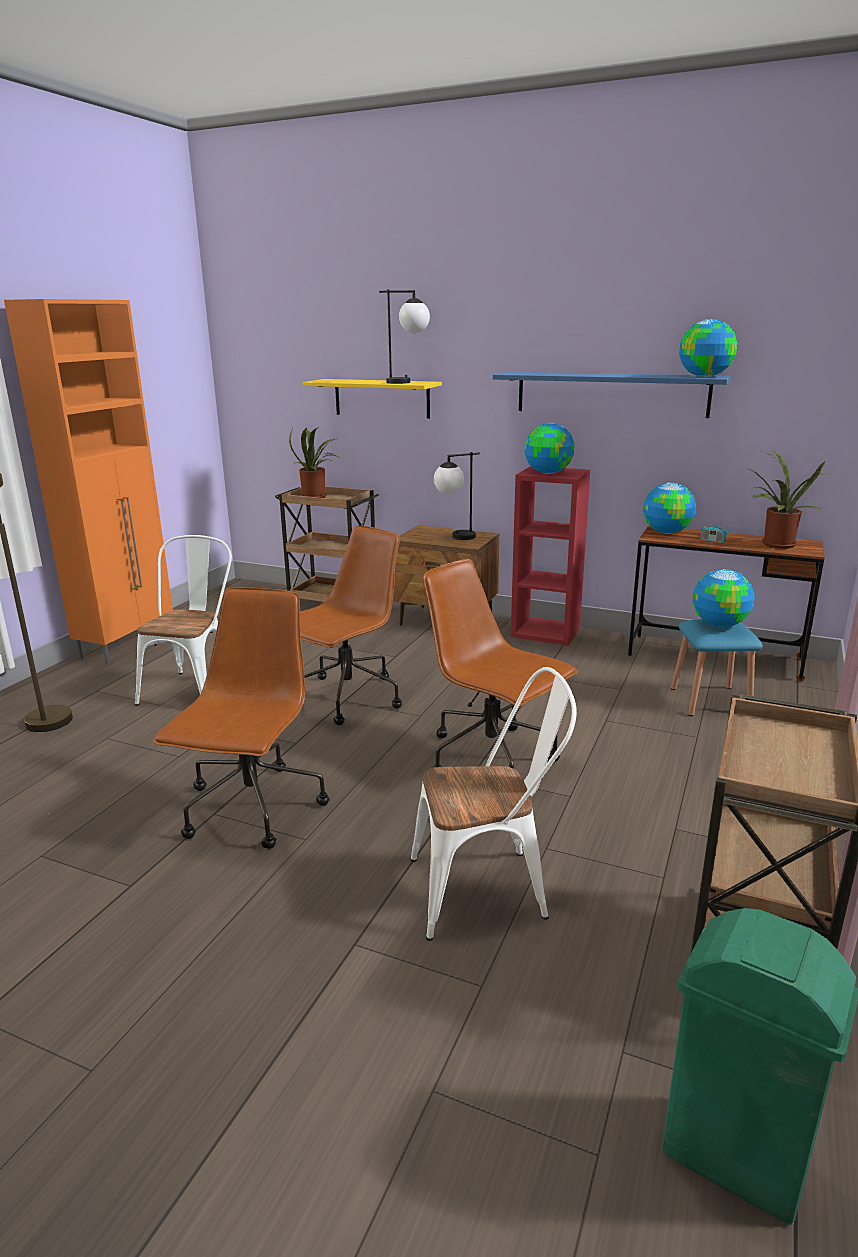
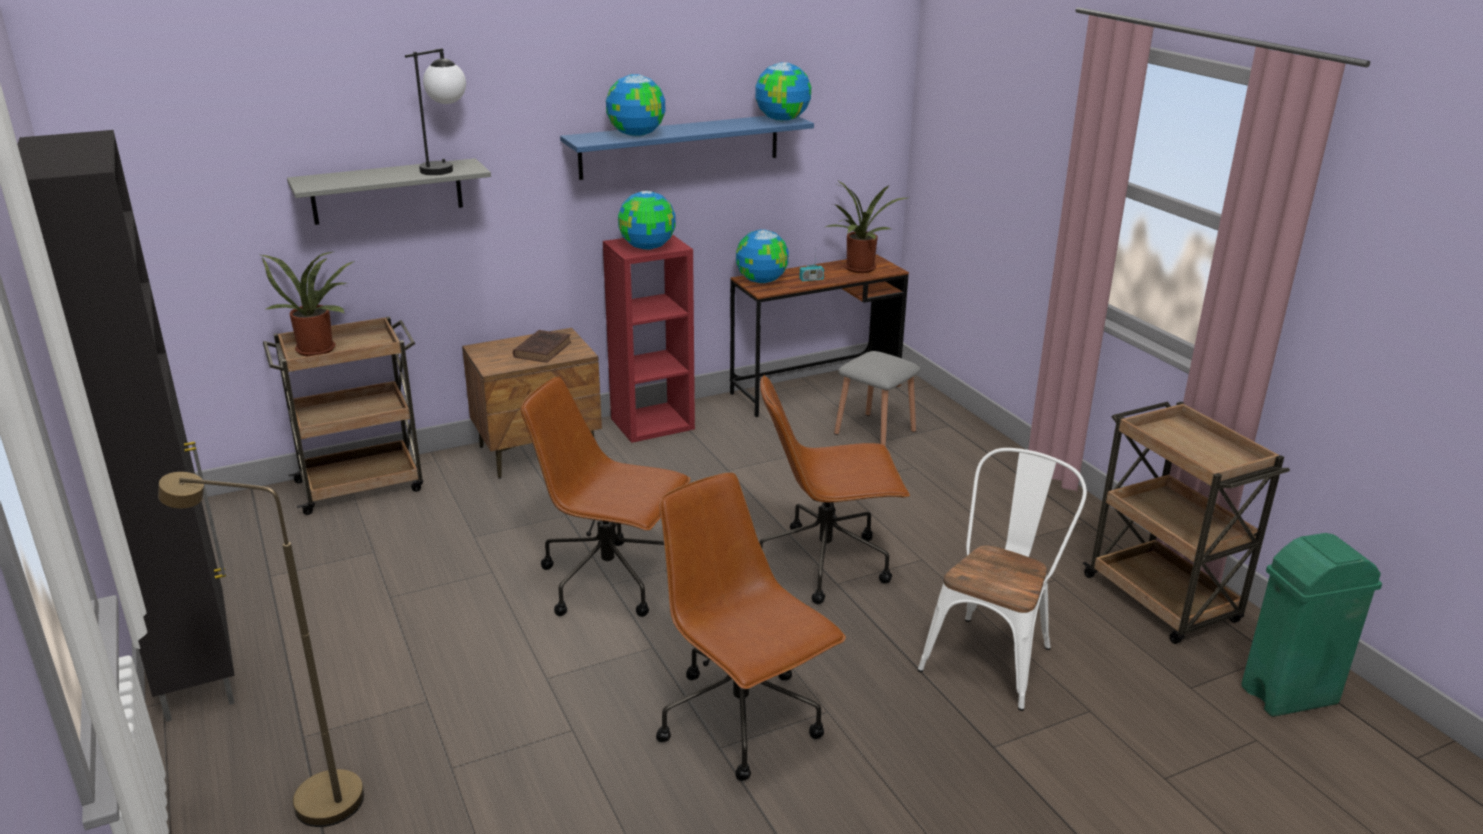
camera: 50 degrees left, 5 degrees up
orange cabinet [4,299,173,665] -> black cabinet [17,130,235,722]
white chair [135,535,232,706] -> none
brown office chair [300,525,402,725] -> brown office chair turned 60 degrees counterclockwise [521,377,691,617]
yellow shelf [302,379,442,419] -> grey shelf [287,158,491,225]
table lamp [434,452,480,540] -> brown book [513,330,571,363]
blue stool [671,619,763,716] -> grey stool [834,351,921,446]
globe [693,569,755,627] -> globe moved to [606,74,665,137]

